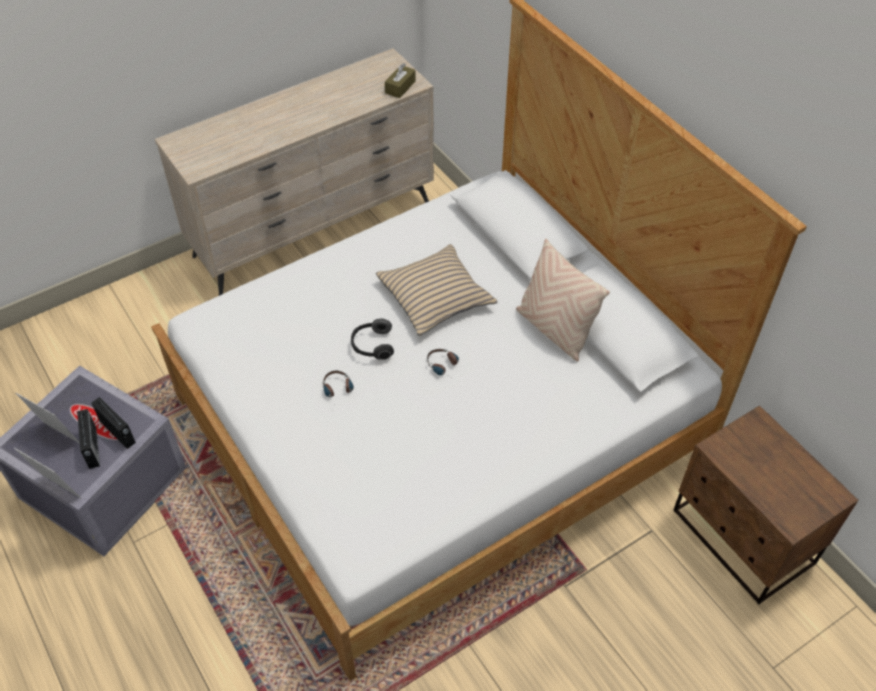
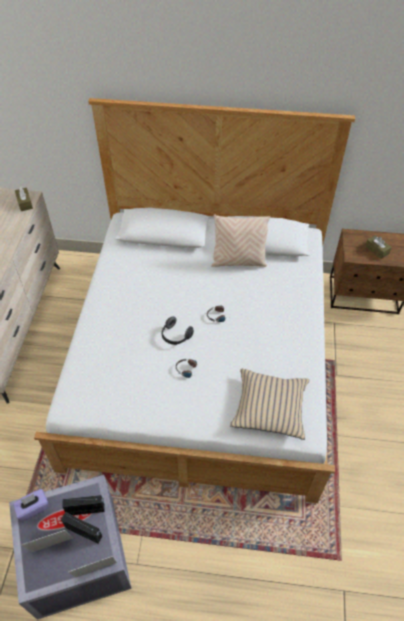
camera: 50 degrees left, 0 degrees up
beige pillow [376,244,497,336] -> beige pillow moved to [230,369,309,440]
none -> purple tissue box [13,489,48,521]
none -> brown tissue box [365,235,392,259]

